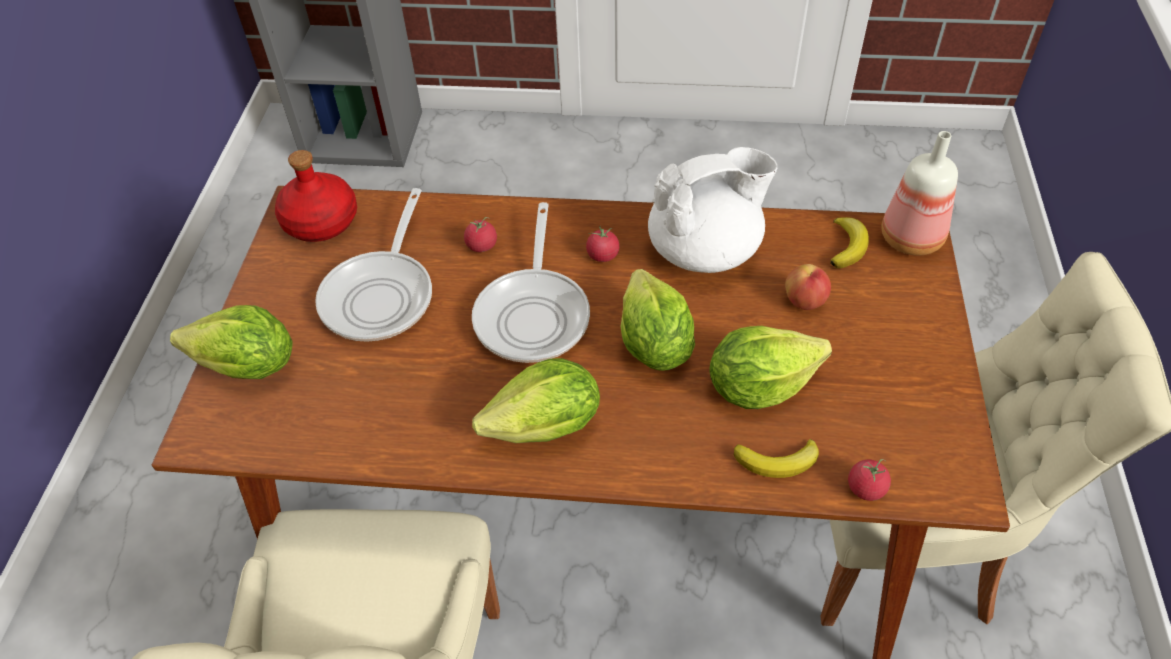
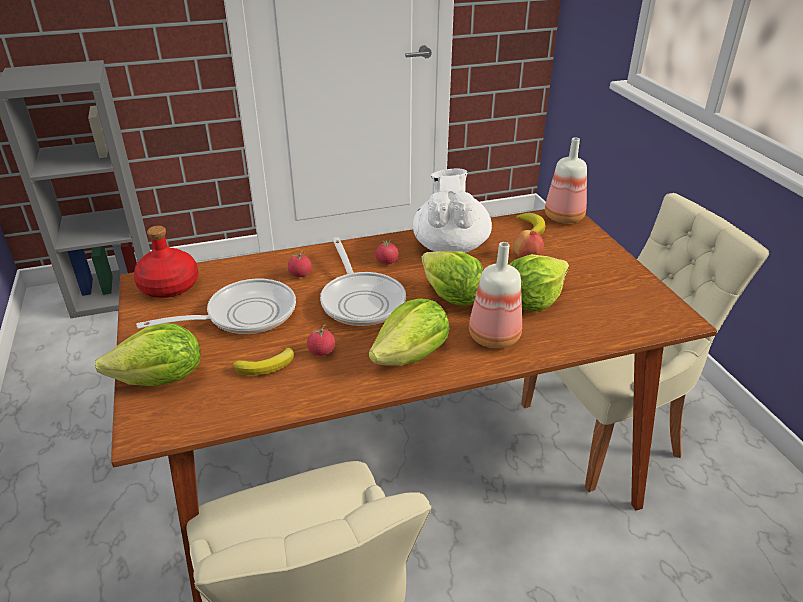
camera: 25 degrees left, 15 degrees down
frying pan [315,188,432,342] -> frying pan turned 105 degrees counterclockwise [136,279,296,334]
white teapot [648,147,777,273] -> white teapot turned 45 degrees counterclockwise [413,169,492,253]
banana [734,439,819,478] -> banana moved to [233,348,294,375]
tomato [848,459,891,501] -> tomato moved to [307,325,335,356]
none -> bottle [469,242,522,349]

